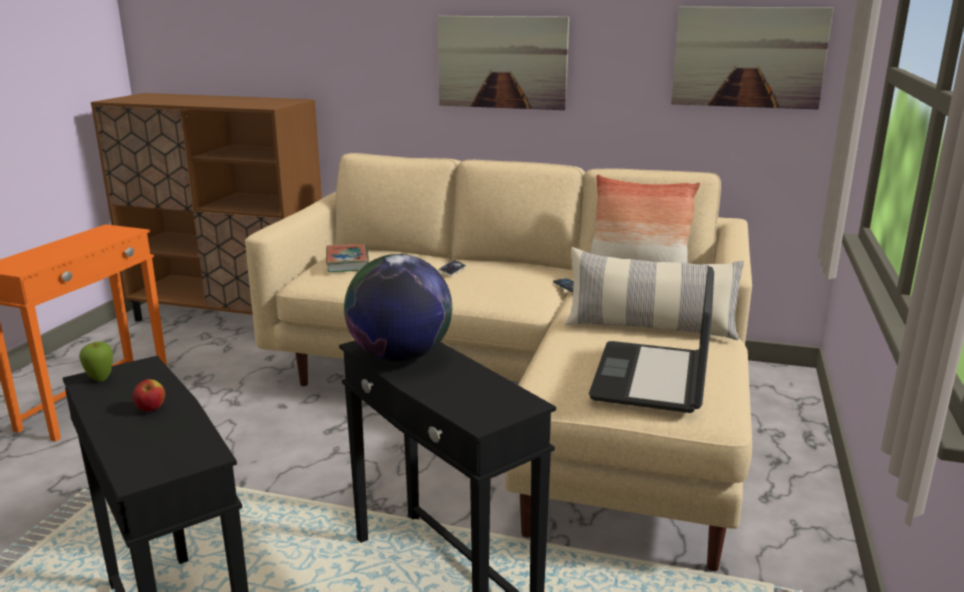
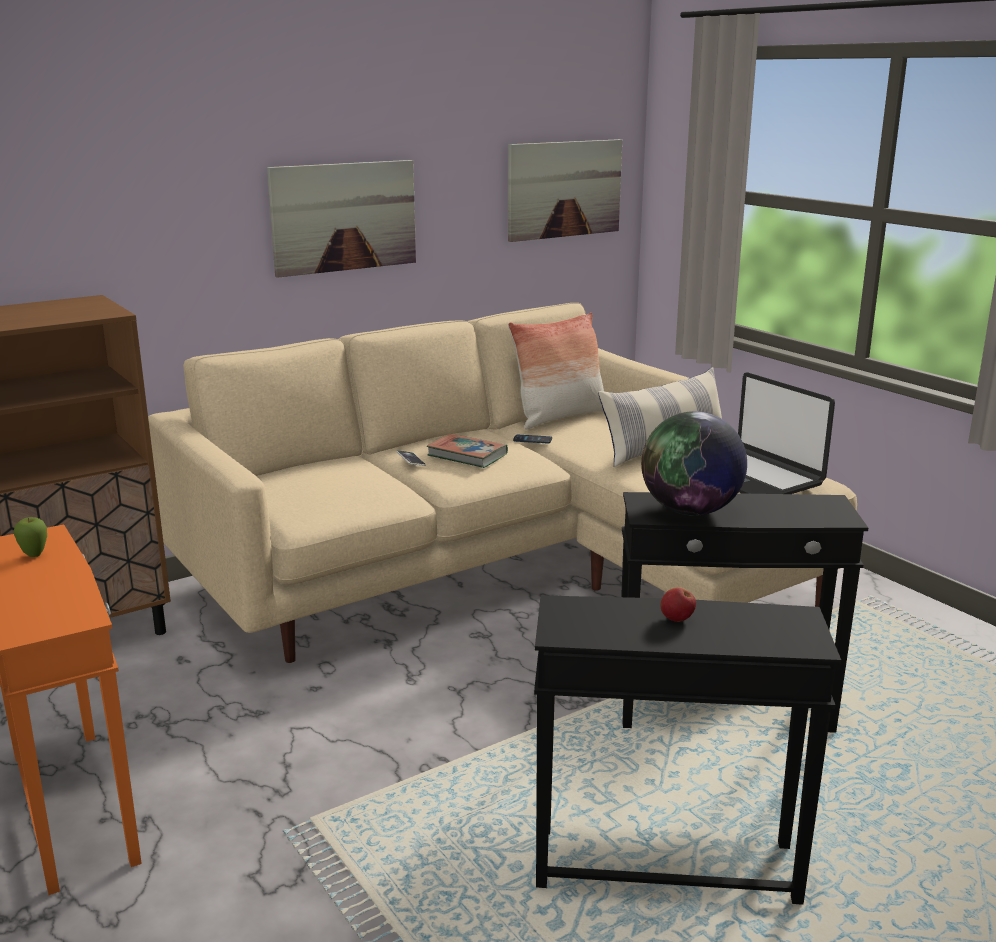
camera: 50 degrees left, 0 degrees up
apple [79,341,113,382] -> apple moved to [13,517,47,557]
book [326,244,369,272] -> book moved to [427,434,508,468]

